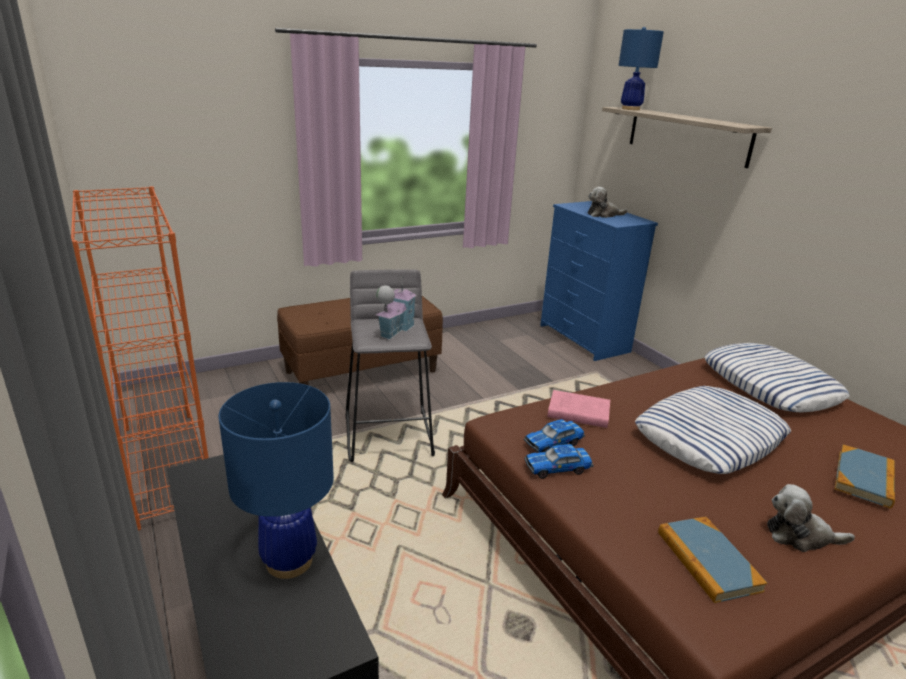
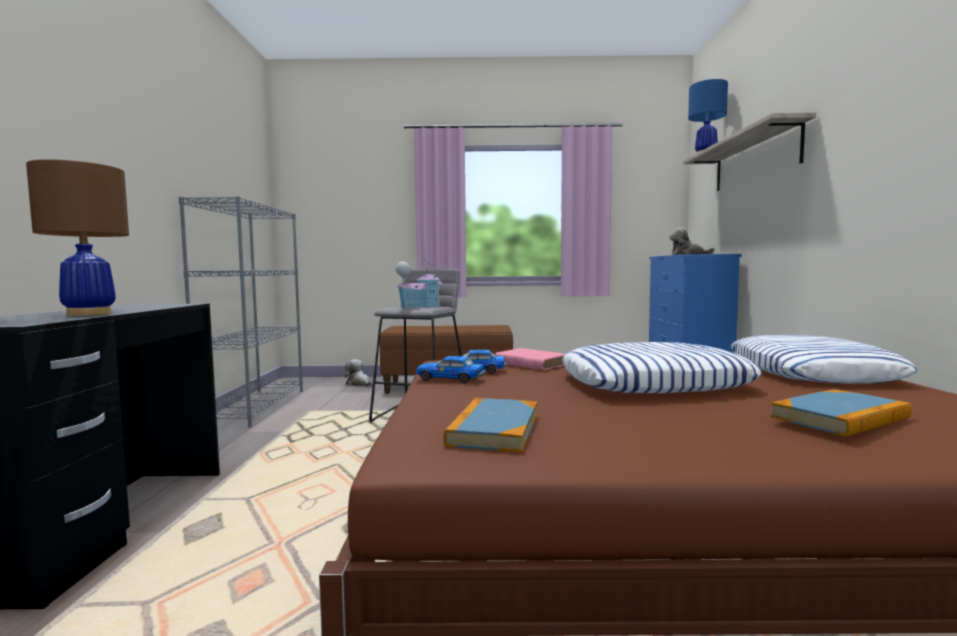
camera: 30 degrees right, 20 degrees down
orange bookcase [71,186,209,531] -> grey bookcase [179,196,303,427]
blue table lamp [219,382,334,579] -> brown table lamp [26,159,129,316]
plush toy [767,484,855,552] -> plush toy moved to [345,359,373,387]

